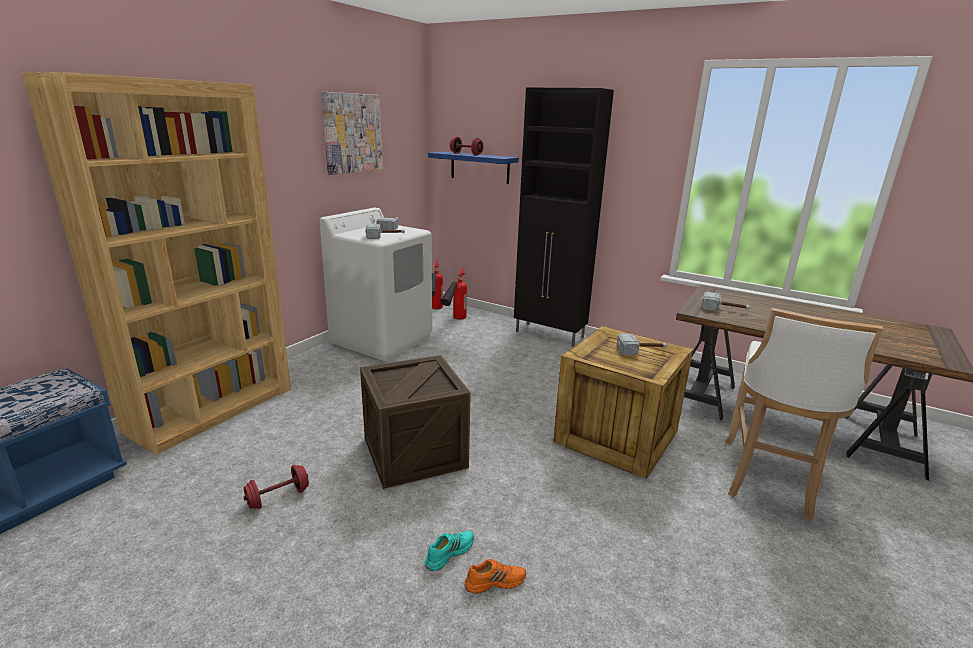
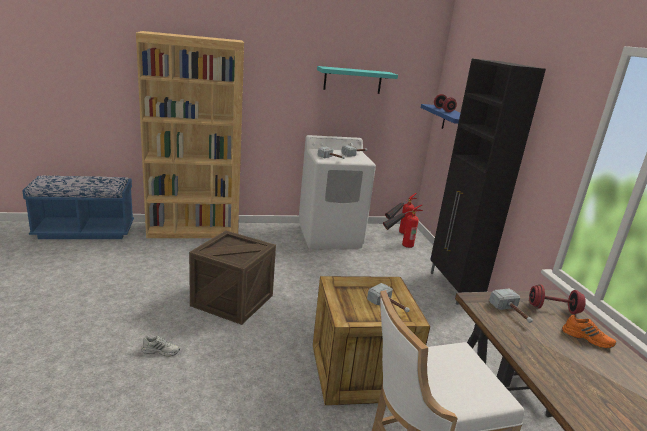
camera: 45 degrees right, 0 degrees up
red dumbbell [244,465,309,509] -> red dumbbell moved to [529,284,586,314]
picture [321,92,383,175] -> turquoise shelf [317,66,398,94]
turquoise shoe [424,530,474,571] -> white shoe [141,336,180,356]
orange shoe [464,559,526,594] -> orange shoe moved to [562,315,616,349]

